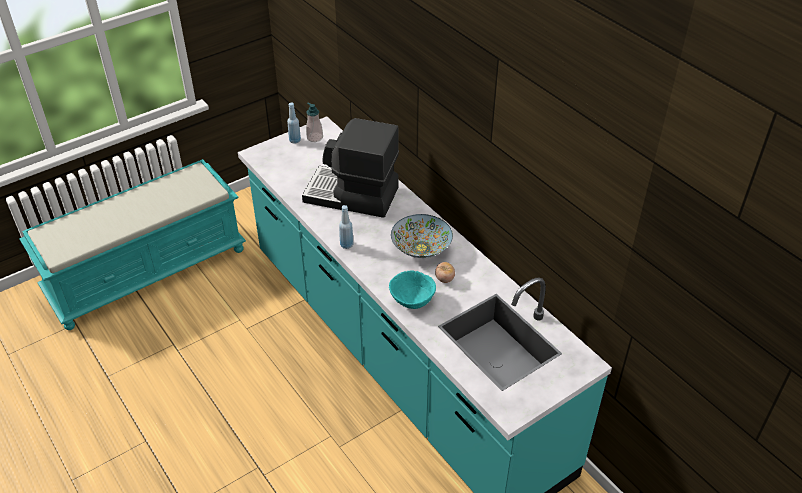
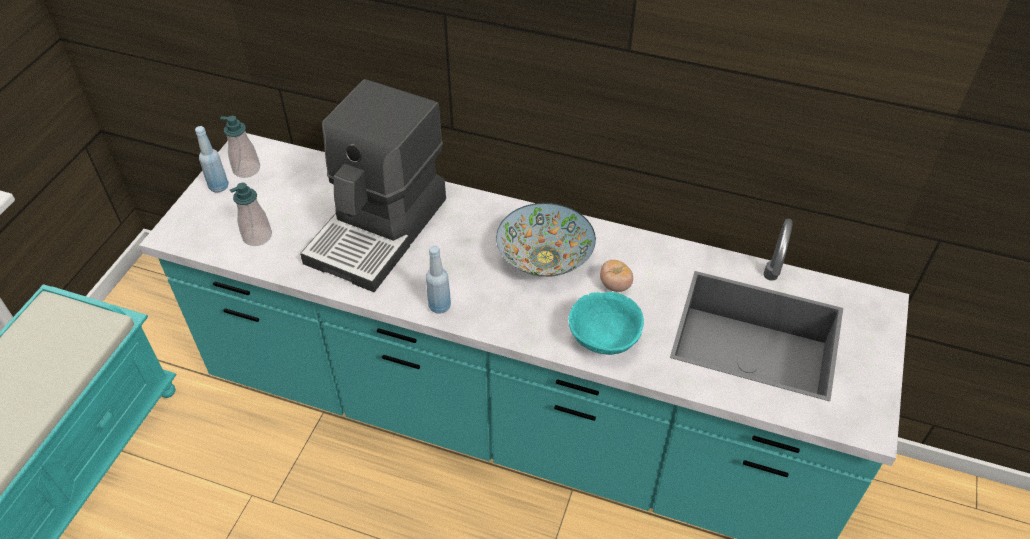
camera: 35 degrees left, 5 degrees up
coffee machine [302,118,399,218] -> coffee machine turned 45 degrees counterclockwise [300,79,446,292]
none -> soap dispenser [230,183,272,246]

